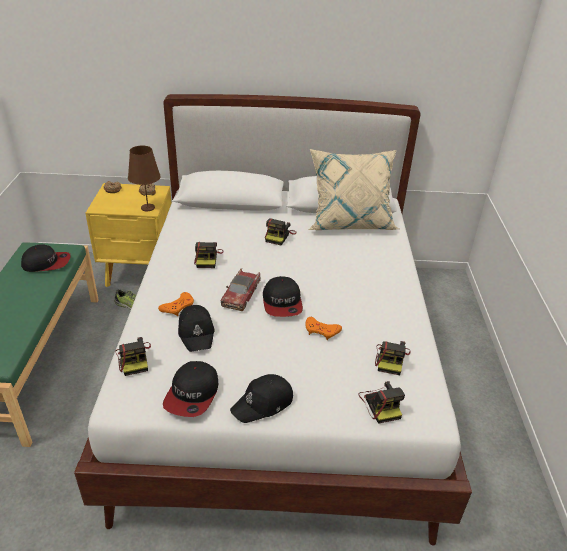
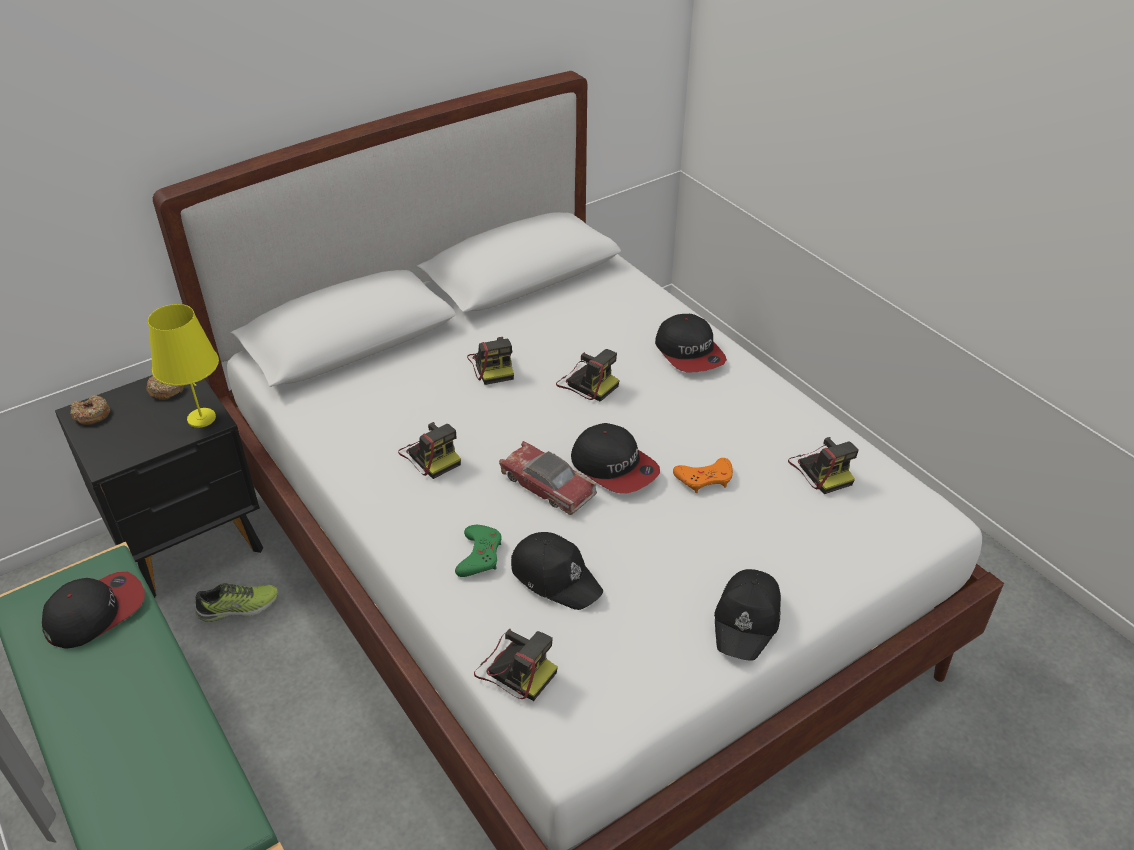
camera: 35 degrees left, 5 degrees up
yellow nightstand [85,183,172,287] -> black nightstand [55,375,263,598]
brown table lamp [128,146,161,211] -> yellow table lamp [148,304,219,428]
orange game controller [158,292,194,316] -> green game controller [455,525,502,577]
cap [163,361,218,417] -> cap moved to [655,314,727,372]
toy car [221,268,261,311] -> toy car turned 150 degrees clockwise [499,441,597,515]
beige pillow [308,149,399,230] -> none
camera [358,381,405,424] -> camera moved to [556,349,619,402]

